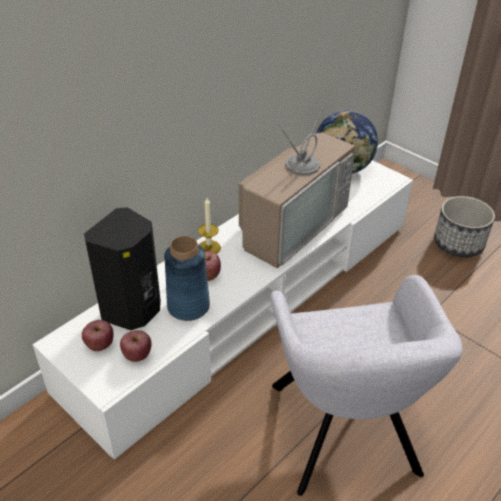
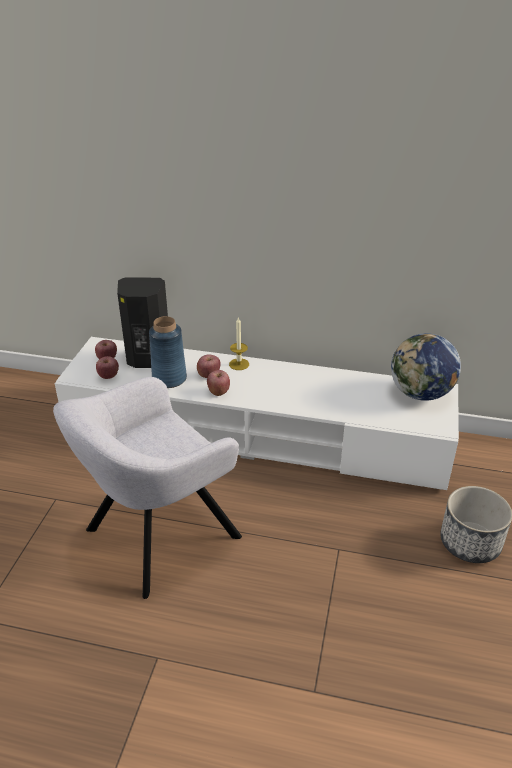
camera: 60 degrees right, 5 degrees down
television [239,89,356,268] -> none
none -> apple [207,370,230,396]

